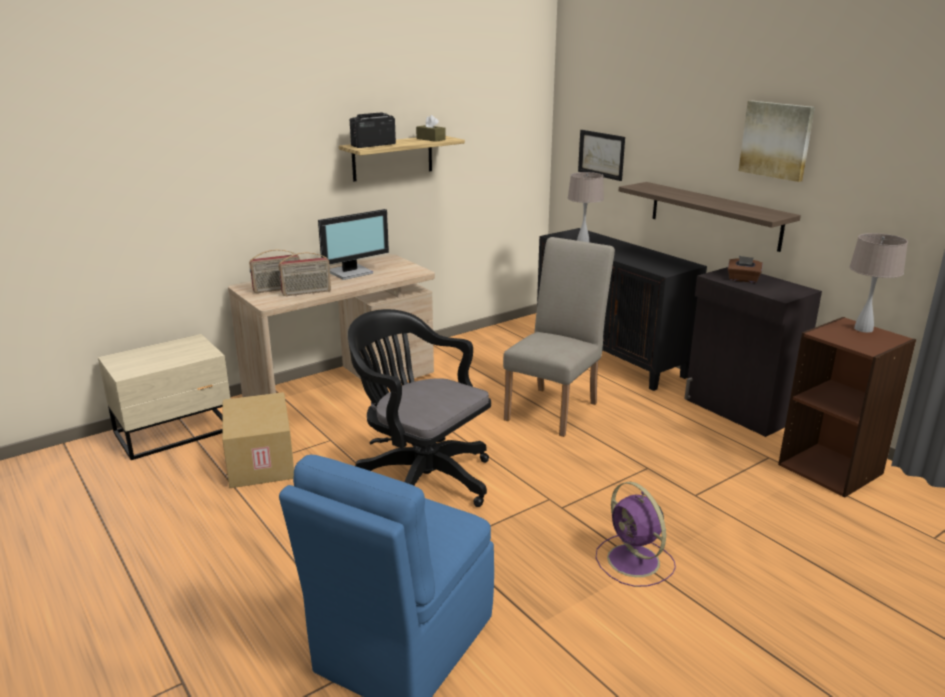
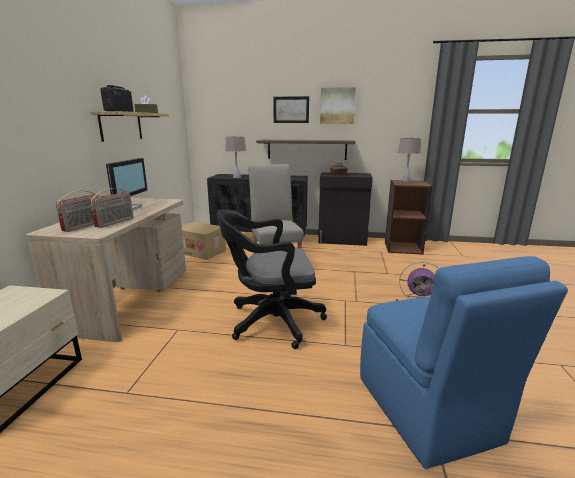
camera: 45 degrees left, 5 degrees down
cardboard box [222,392,294,488] -> cardboard box moved to [182,222,226,260]
picture [578,130,625,181] -> picture moved to [273,96,309,123]

